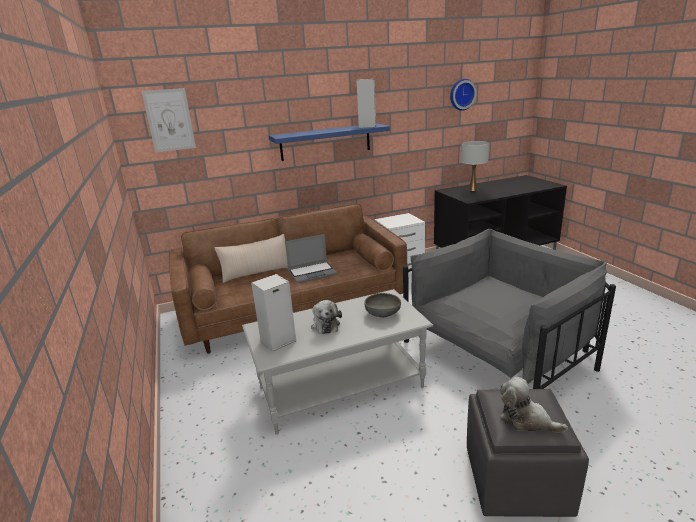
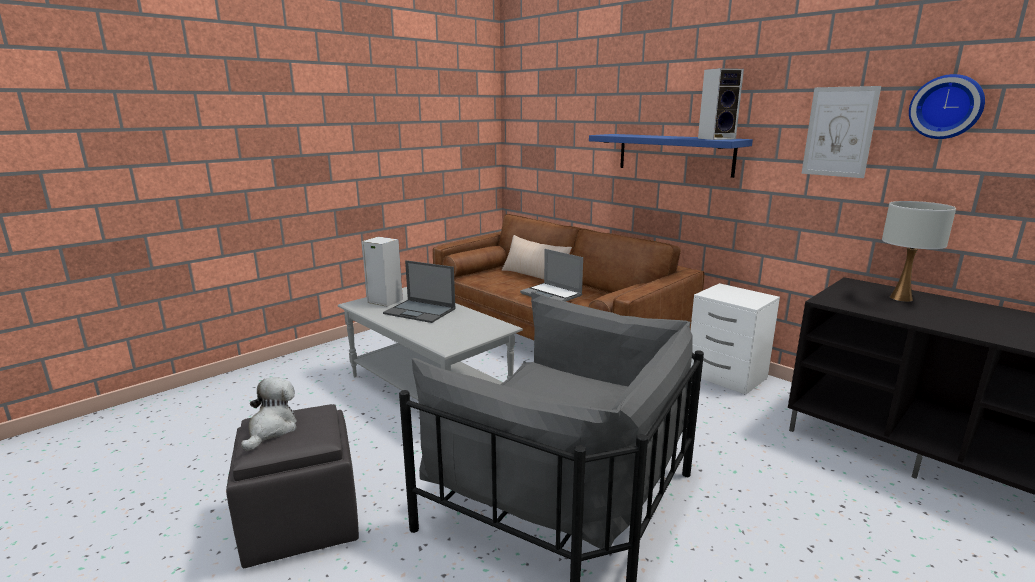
camera: 65 degrees right, 5 degrees down
picture [142,88,196,152] -> picture moved to [801,86,881,178]
plush toy [311,300,342,334] -> laptop [383,260,456,323]
grey bowl [364,293,401,318] -> none

